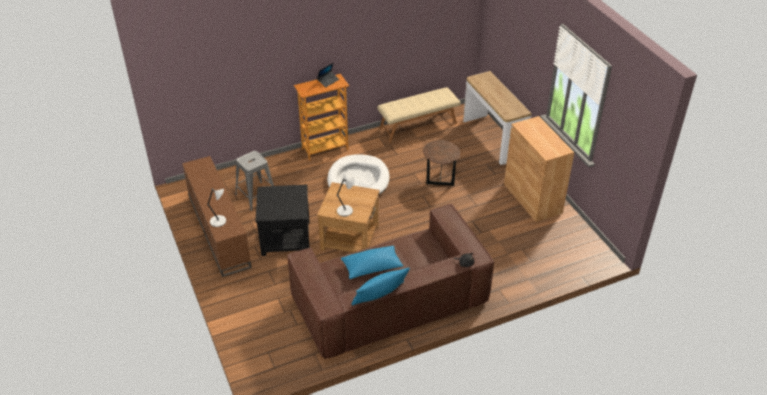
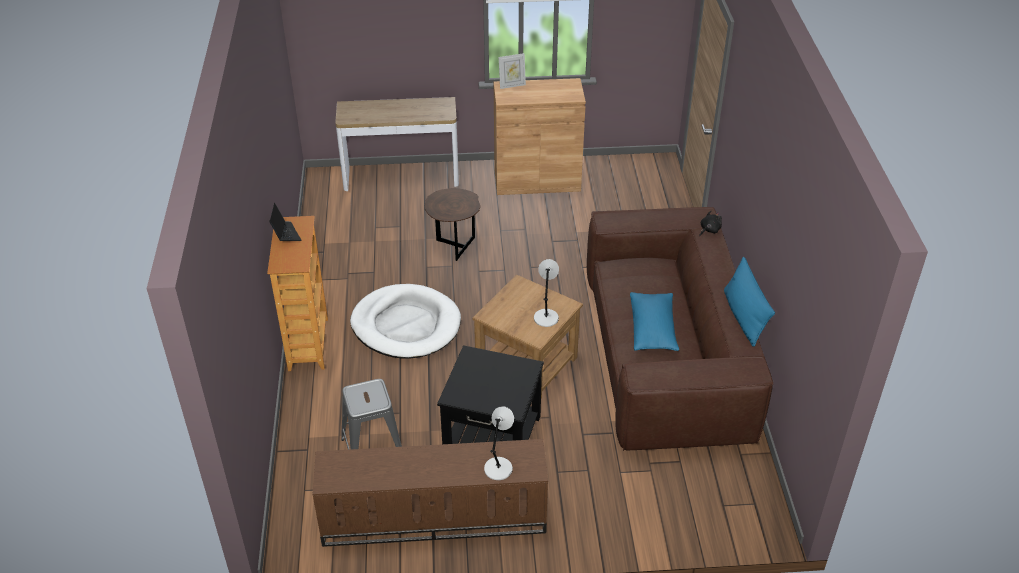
camera: 70 degrees left, 0 degrees up
beige bench [377,87,461,142] -> none
none -> picture frame [498,53,526,89]

